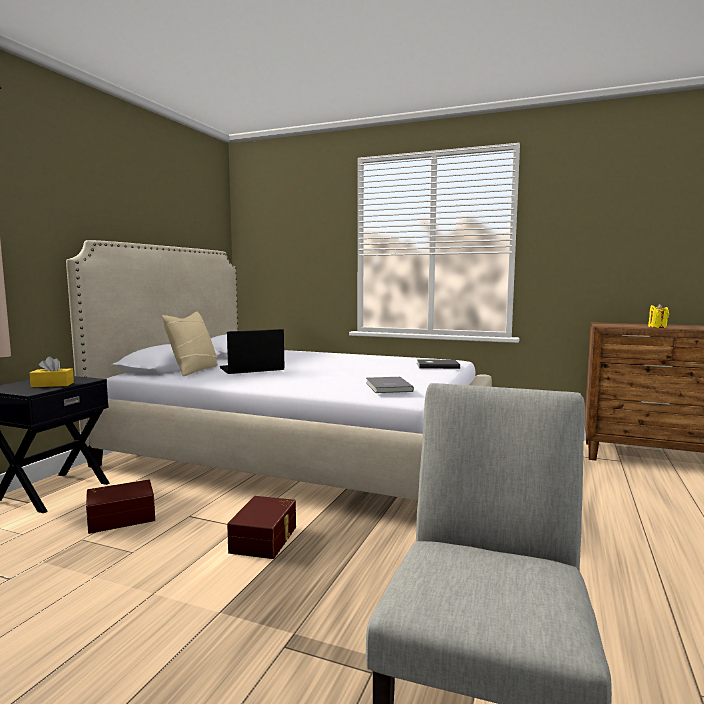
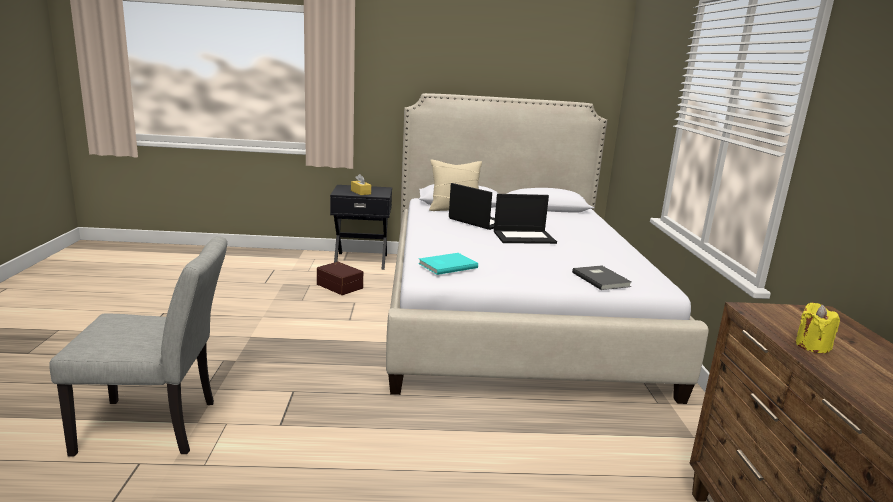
camera: 65 degrees right, 10 degrees up
brown storage box [227,496,296,559] -> none
grey book [366,377,414,393] -> turquoise book [418,253,478,275]
none -> laptop [494,194,557,244]

